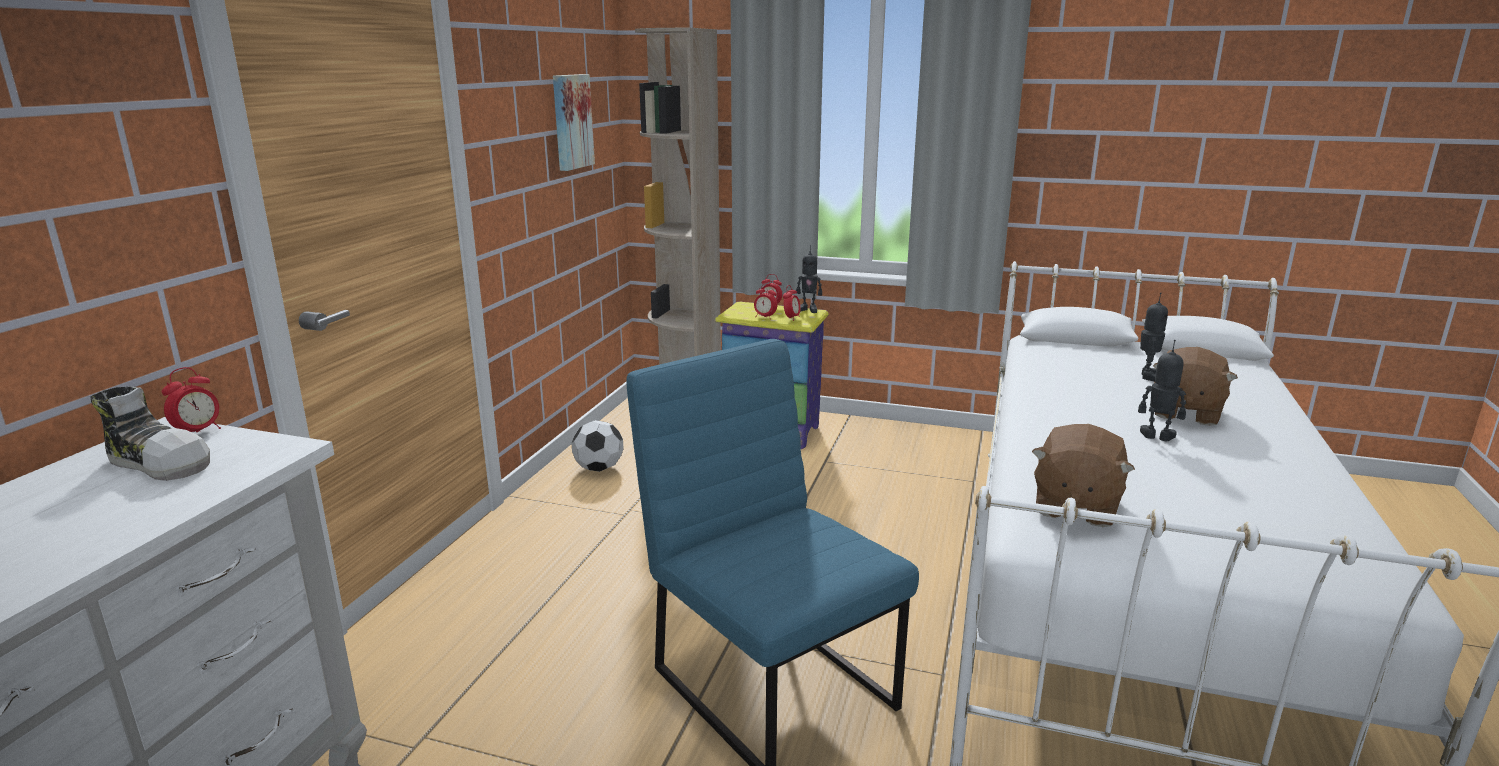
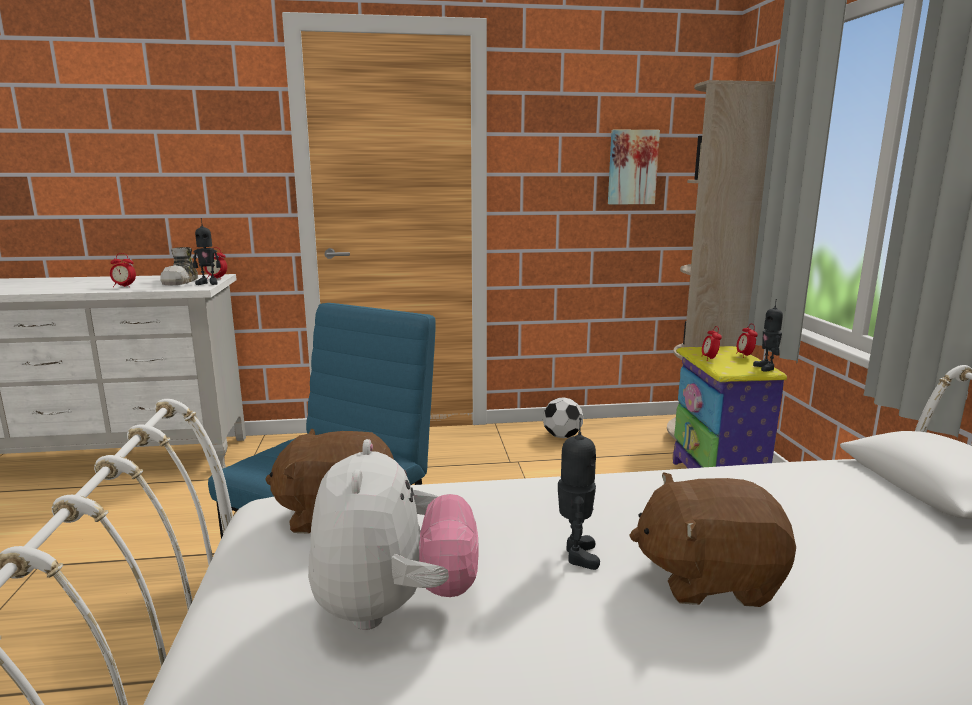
camera: 65 degrees right, 5 degrees down
alarm clock [783,285,800,321] -> alarm clock moved to [110,253,136,287]
toy robot [1140,292,1168,382] -> toy robot moved to [193,218,221,285]
none -> plush toy [308,439,479,630]

